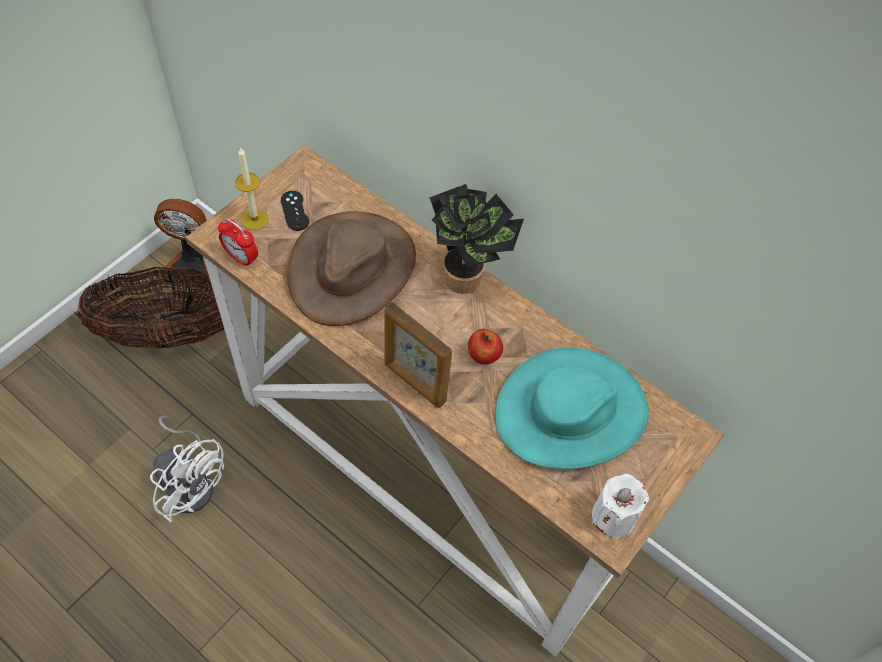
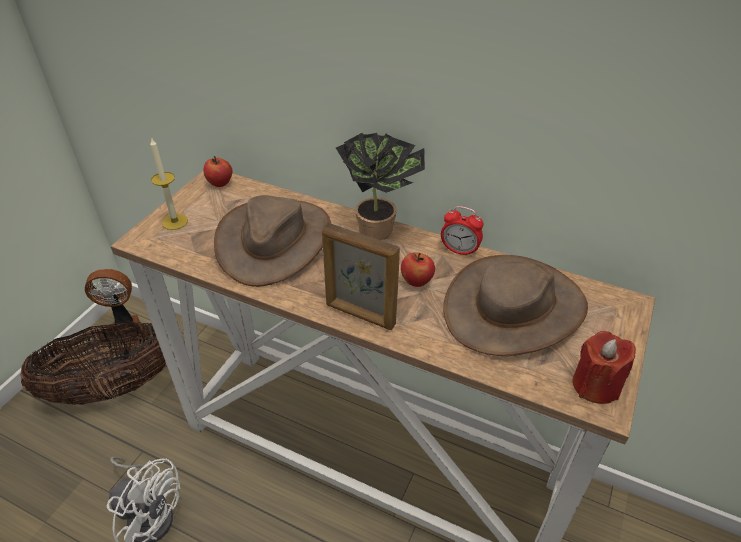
camera: 10 degrees left, 15 degrees down
alarm clock [218,218,258,268] -> alarm clock moved to [441,206,484,257]
black game controller [281,191,309,231] -> none
turquoise hat [495,347,649,469] -> brown hat [443,255,588,356]
white candle [592,474,649,538] -> red candle [572,331,636,404]
none -> apple [203,156,232,187]

